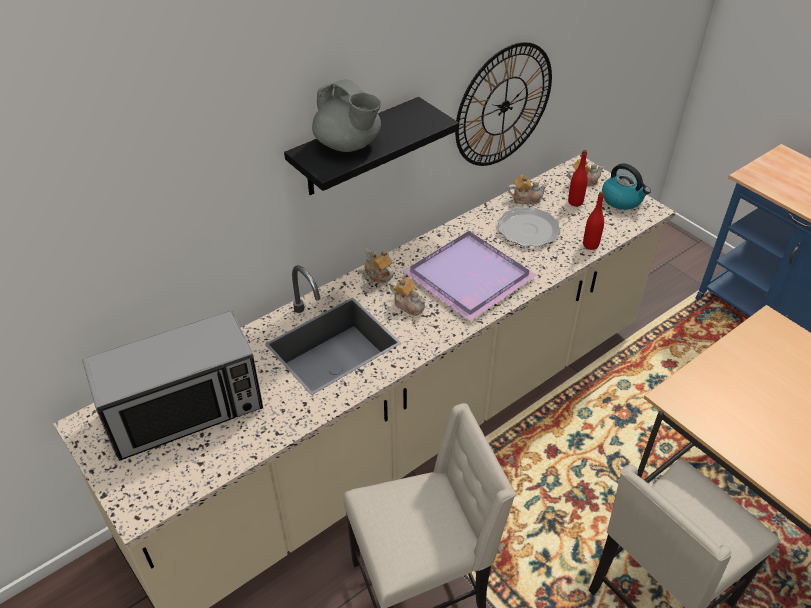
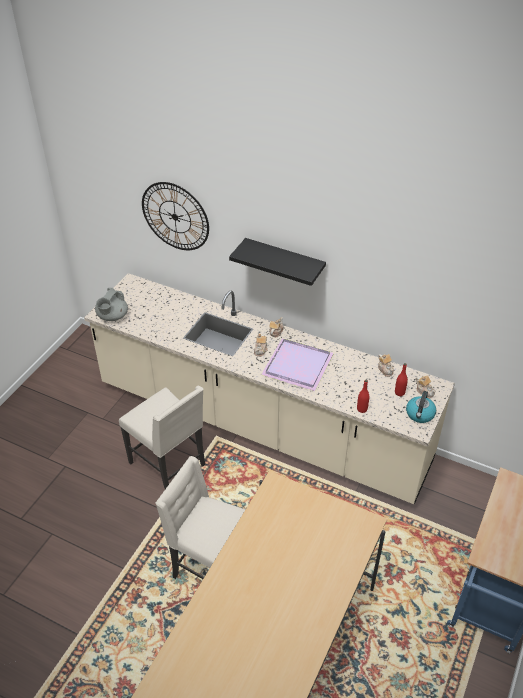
camera: 65 degrees right, 0 degrees up
microwave [82,311,263,461] -> none
grey teapot [312,79,381,152] -> grey teapot moved to [95,288,128,321]
wall clock [455,42,552,166] -> wall clock moved to [142,182,209,250]
plate [498,207,561,247] -> none

